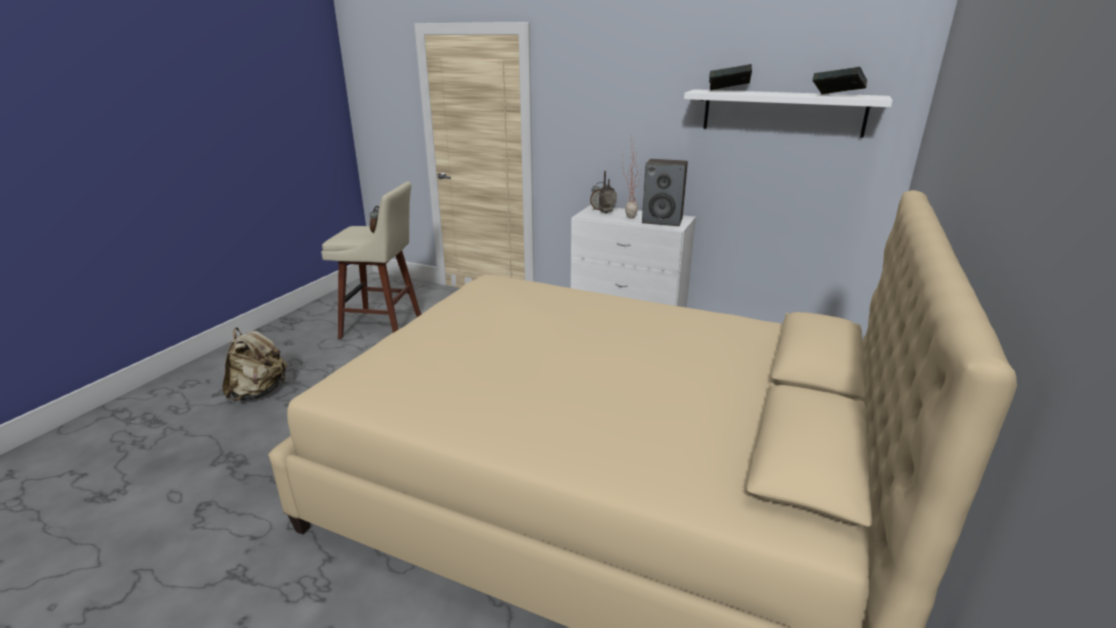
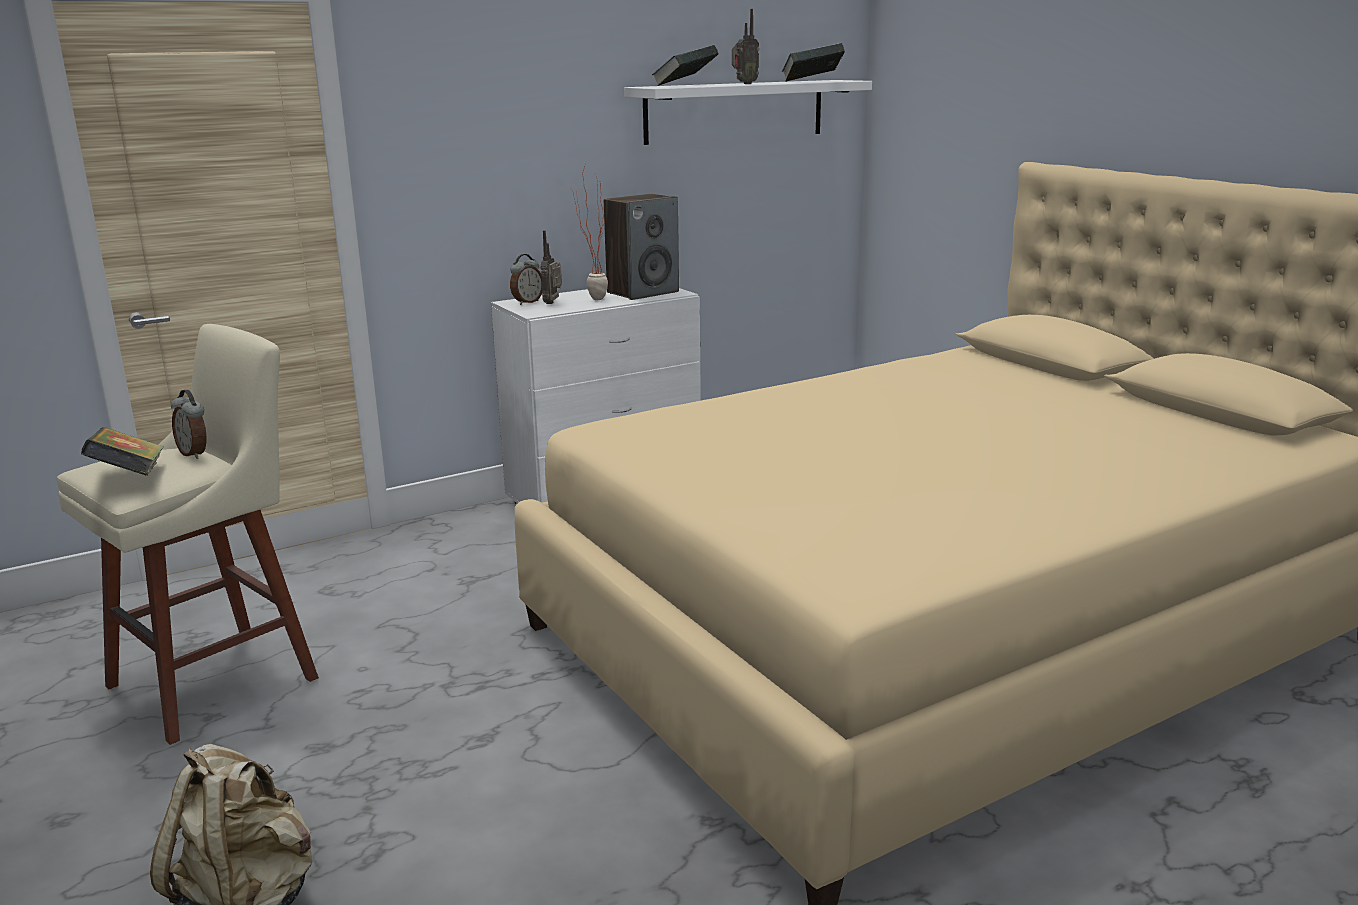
camera: 55 degrees left, 5 degrees down
none -> book [81,427,163,476]
none -> radio [732,9,759,84]

